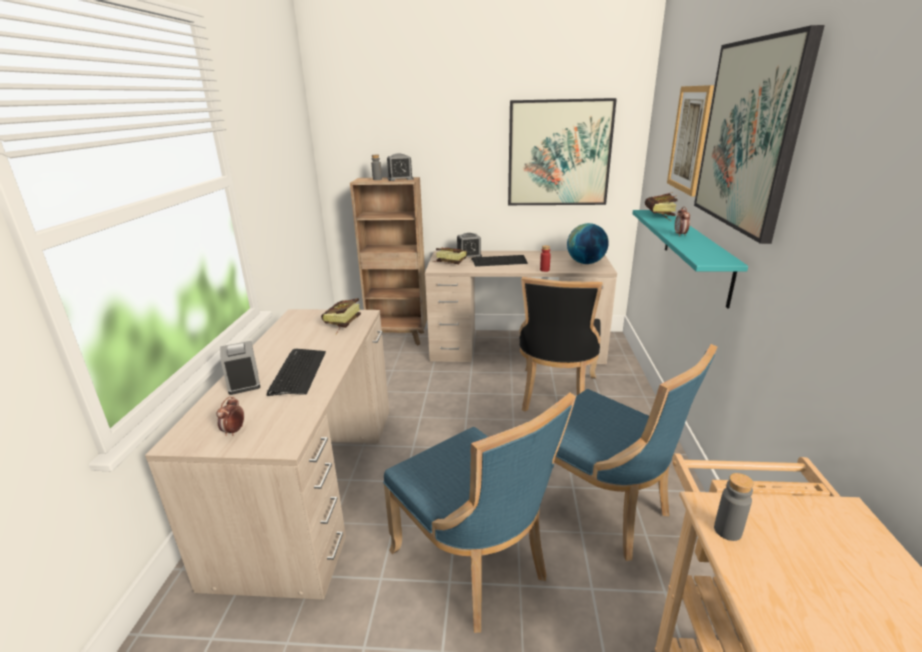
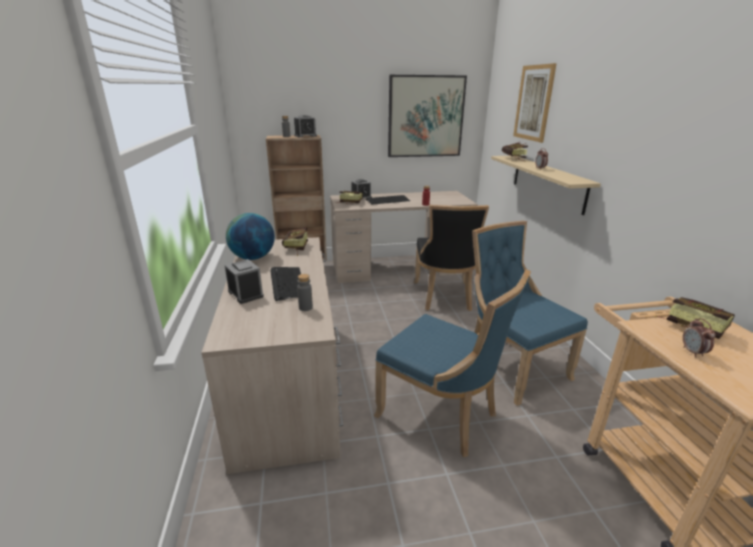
camera: 15 degrees left, 0 degrees up
alarm clock [216,396,244,436] -> alarm clock moved to [683,318,716,357]
blue chair [554,344,717,561] -> blue chair turned 150 degrees counterclockwise [472,221,588,406]
globe [567,223,609,264] -> globe moved to [226,213,275,260]
turquoise shelf [632,210,748,308] -> beige shelf [491,156,601,215]
picture [694,25,825,244] -> none
grey bottle [714,473,754,541] -> grey bottle moved to [297,274,313,311]
none -> book [655,297,735,339]

